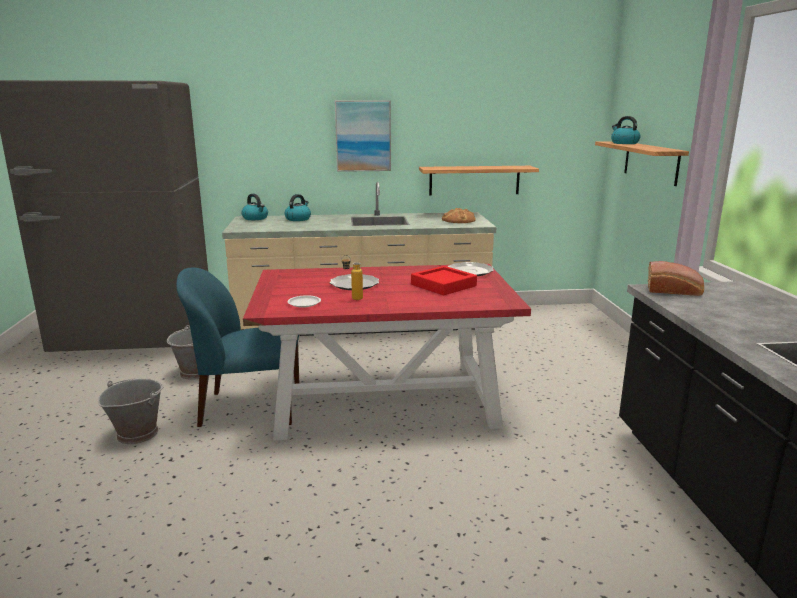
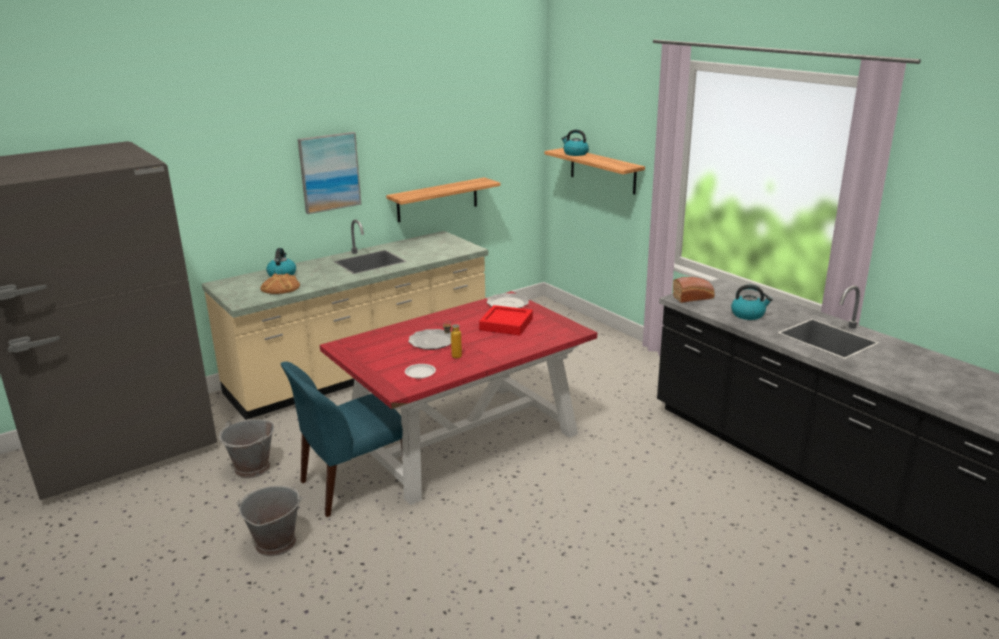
camera: 30 degrees left, 5 degrees up
kettle [241,194,268,220] -> kettle moved to [731,284,773,320]
bread [442,208,476,223] -> bread moved to [260,274,300,294]

